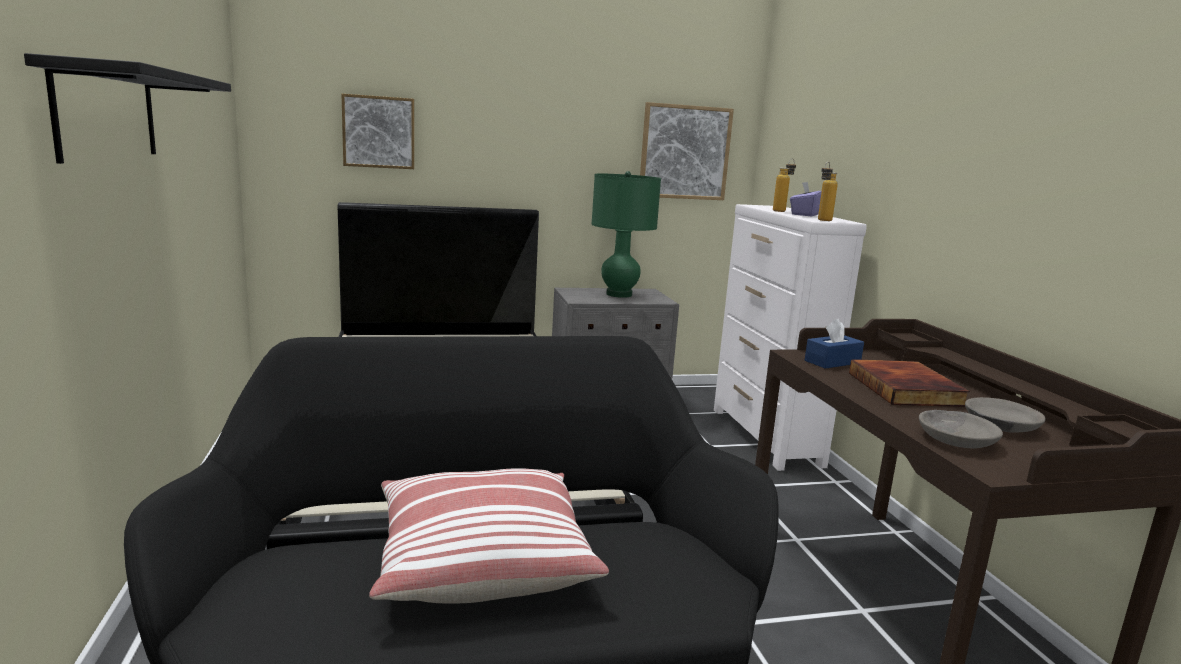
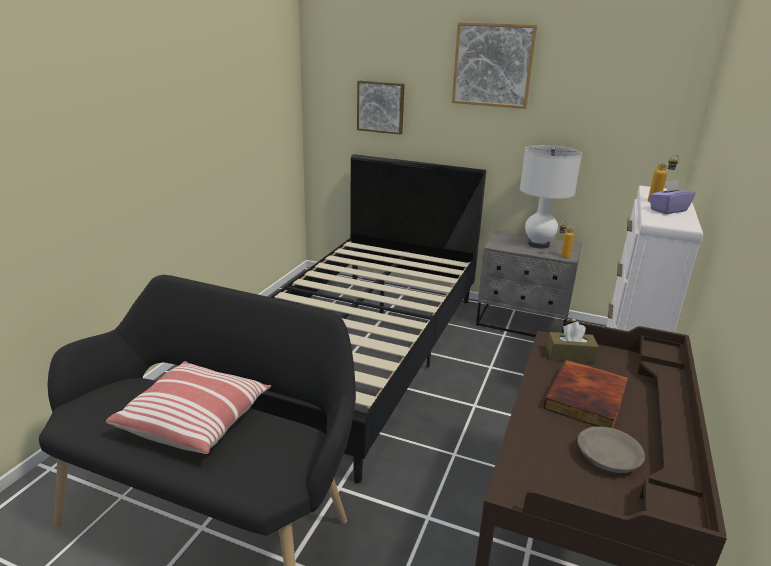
camera: 35 degrees right, 10 degrees up
black shelf [24,53,231,164] -> none
green table lamp [591,171,661,298] -> white table lamp [520,145,582,249]
picture [640,102,734,200] -> picture moved to [452,22,537,109]
blue tissue box [805,318,864,369] -> brown tissue box [547,322,599,363]
bottle [818,162,838,221] -> bottle moved to [559,221,574,258]
grey bowl [919,410,1003,448] -> none

